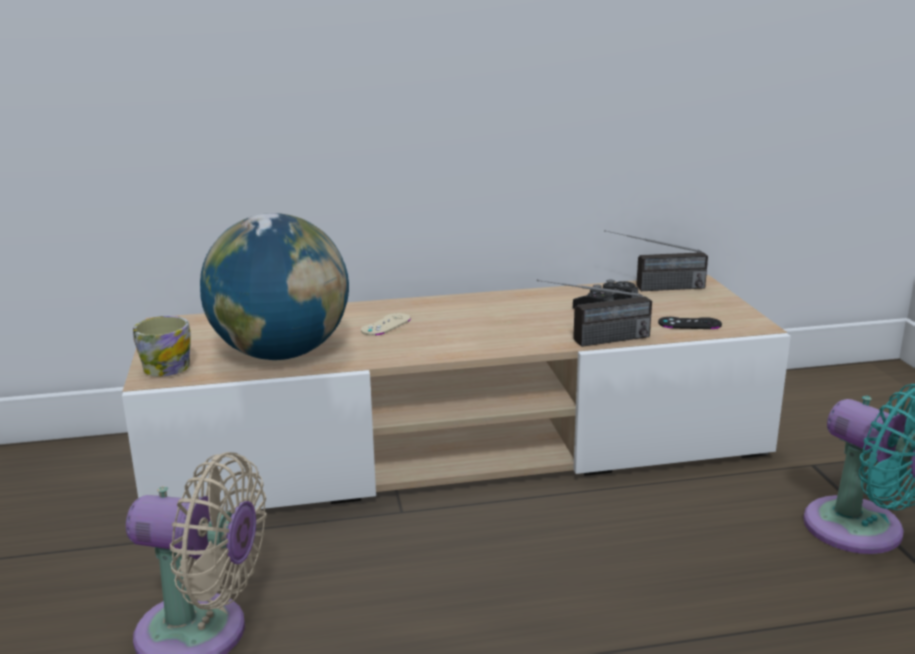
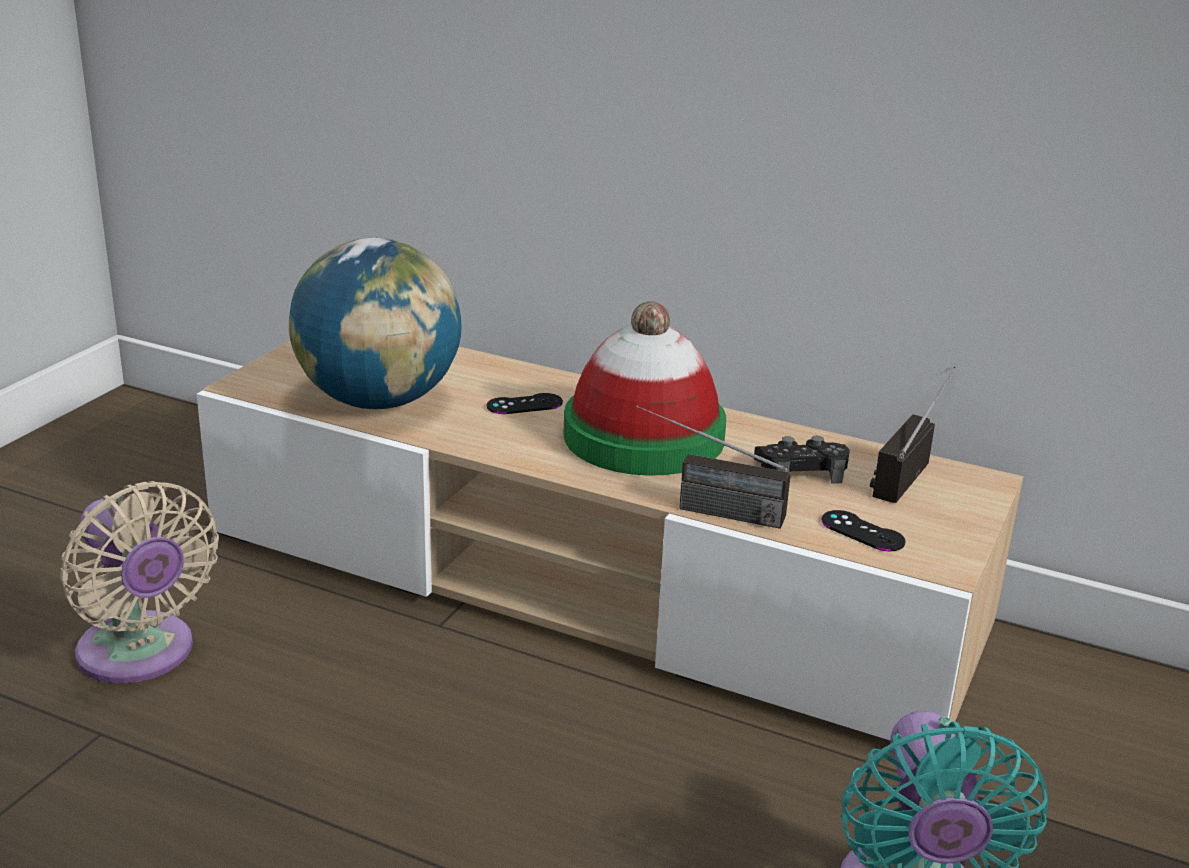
camera: 35 degrees right, 5 degrees up
mug [133,316,191,377] -> none
beige game controller [361,313,411,336] -> black game controller [487,393,563,414]
radio [604,230,708,291] -> radio turned 90 degrees clockwise [870,366,956,503]
none -> hat [563,301,726,476]

